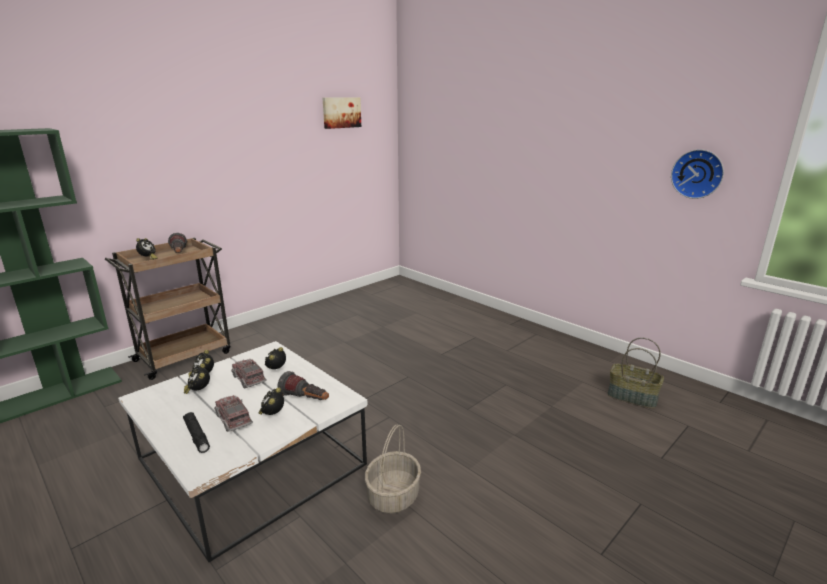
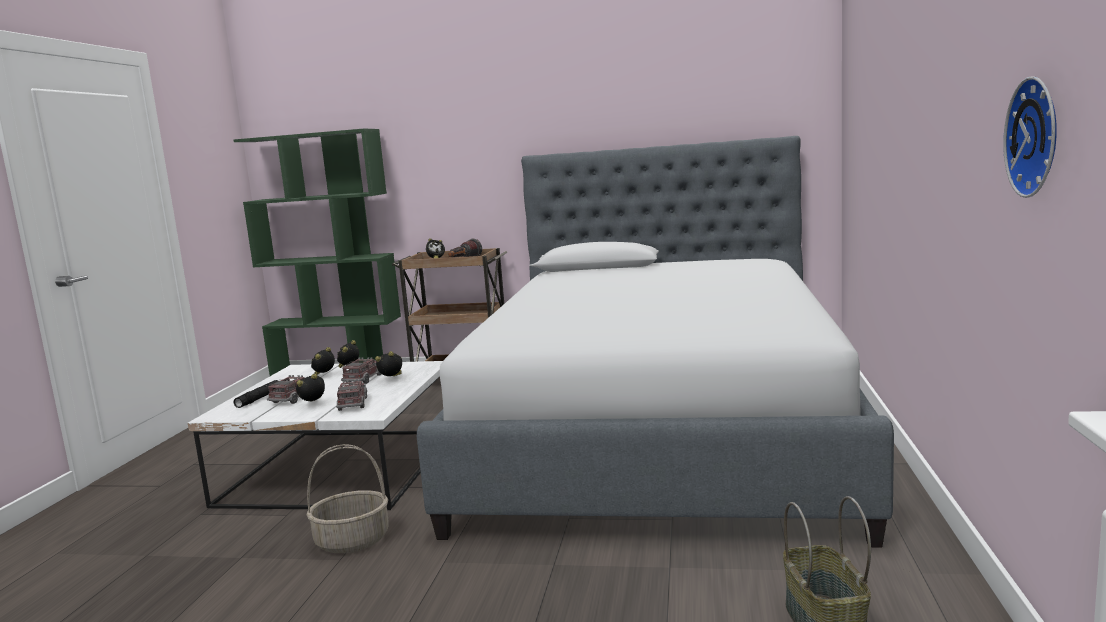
camera: 55 degrees right, 10 degrees down
flashlight [277,371,329,400] -> toy truck [336,379,367,411]
picture [323,97,361,129] -> none
none -> bed [417,136,894,548]

